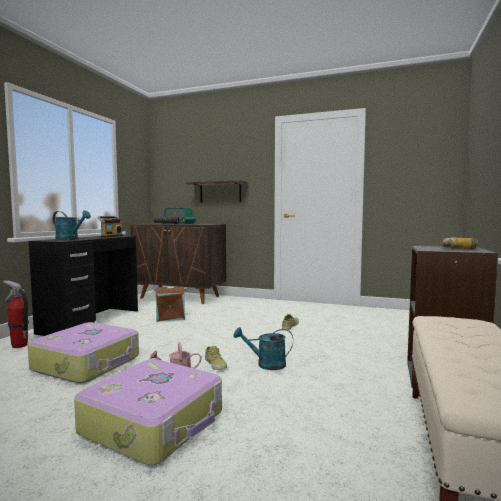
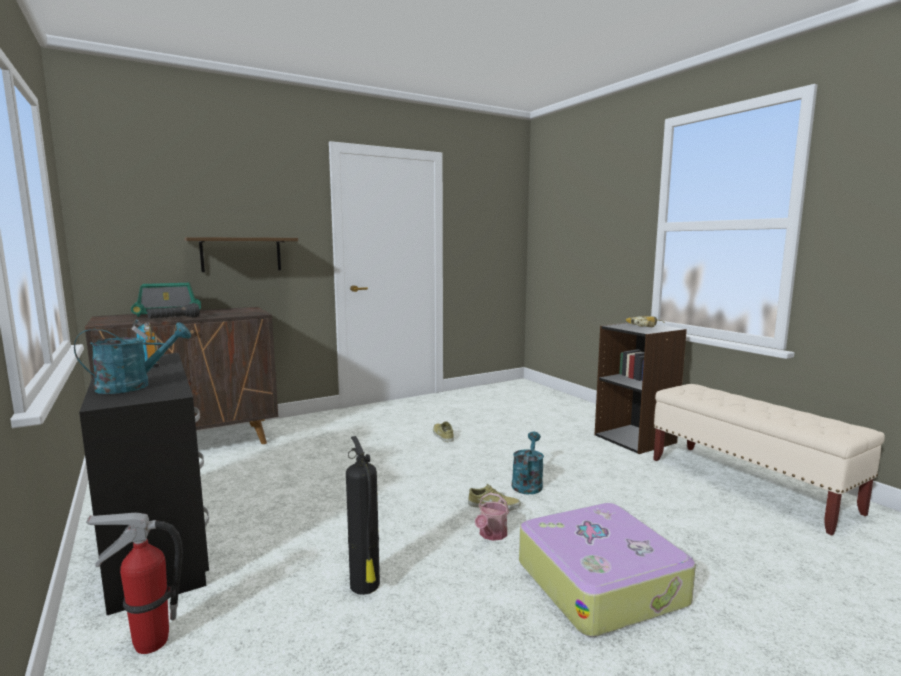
camera: 50 degrees left, 5 degrees up
suitcase [28,322,139,383] -> fire extinguisher [346,436,380,595]
brown storage box [154,286,186,322] -> none
turquoise watering can [234,327,293,370] -> turquoise watering can turned 150 degrees clockwise [512,432,544,494]

